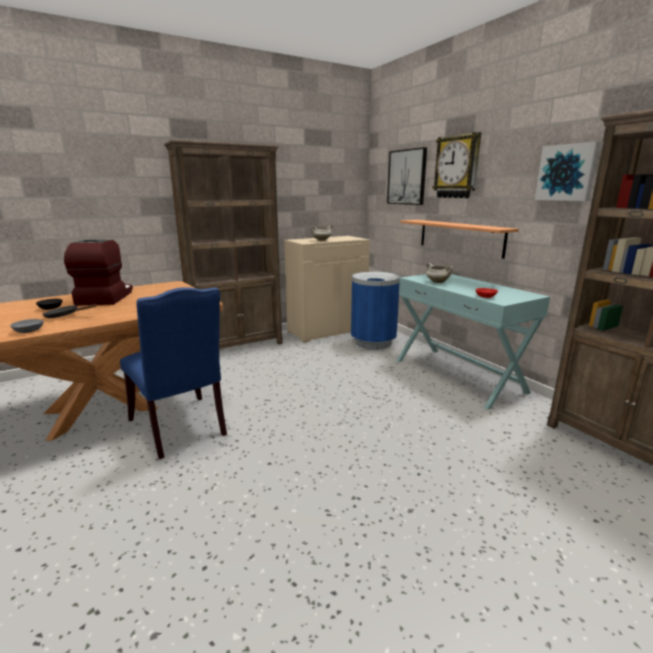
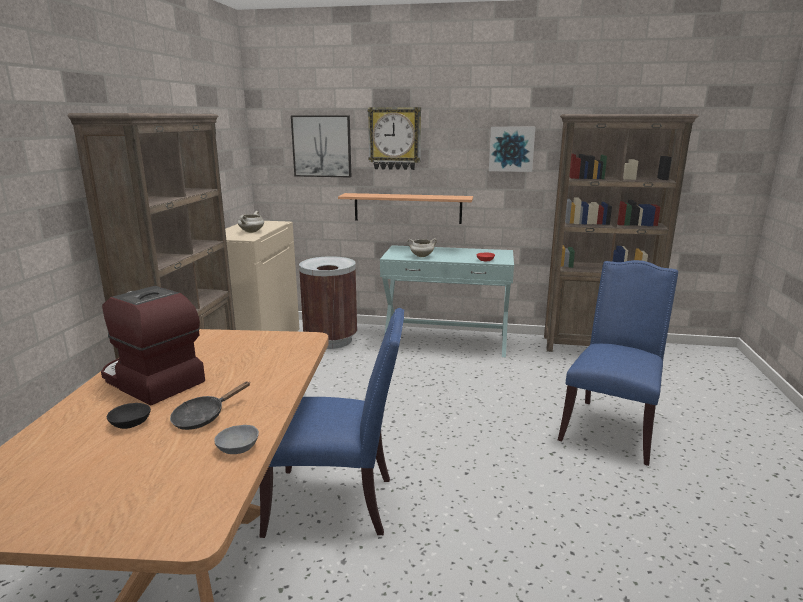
camera: 50 degrees left, 0 degrees up
blue trash can [351,272,400,349] -> brown trash can [299,256,357,349]
none -> blue chair [558,260,678,466]

